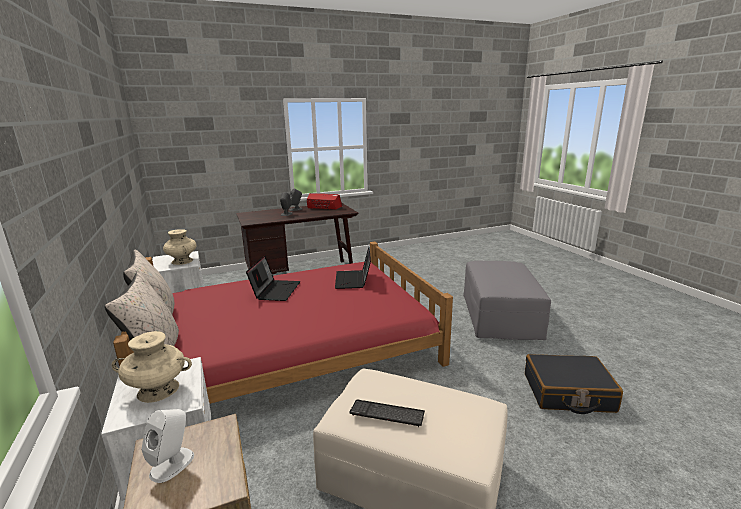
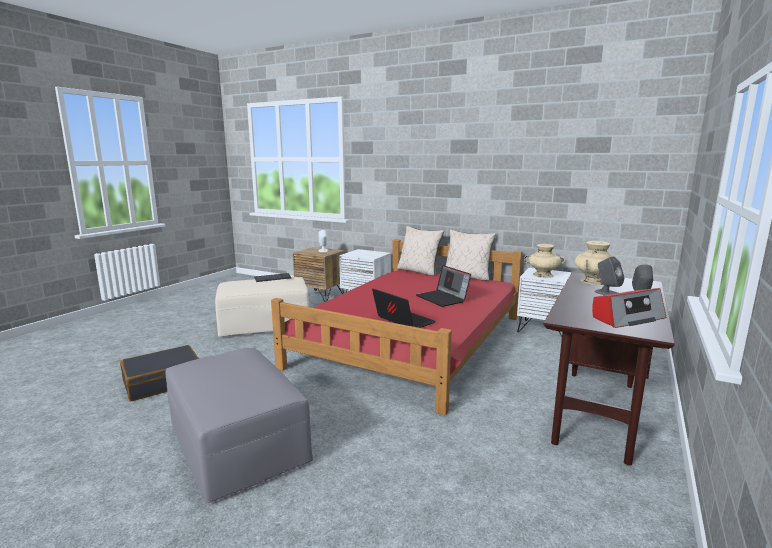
camera: 140 degrees right, 5 degrees down
beige vase [112,331,192,403] -> beige vase moved to [575,241,613,285]

